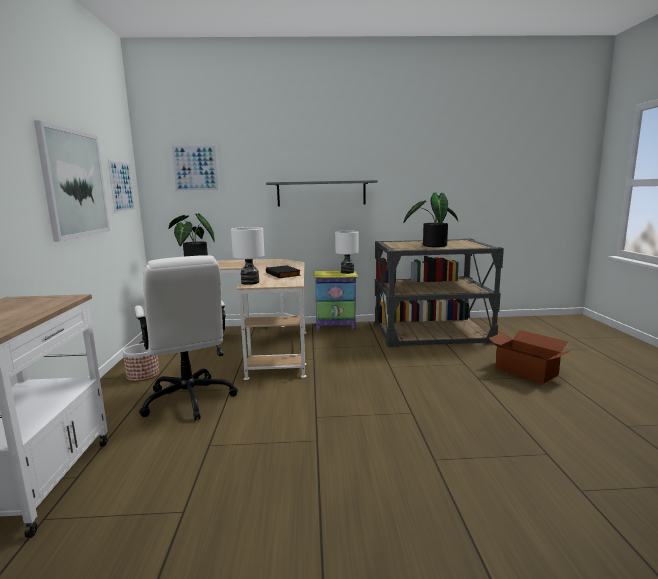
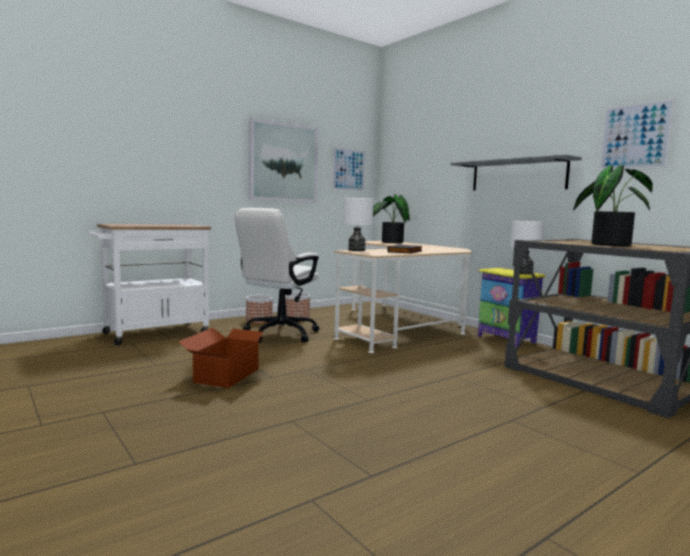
camera: 55 degrees right, 5 degrees down
picture [170,144,220,192] -> picture moved to [599,98,675,171]
cardboard box [489,330,571,384] -> cardboard box moved to [178,328,272,388]
none -> planter [246,295,273,324]

